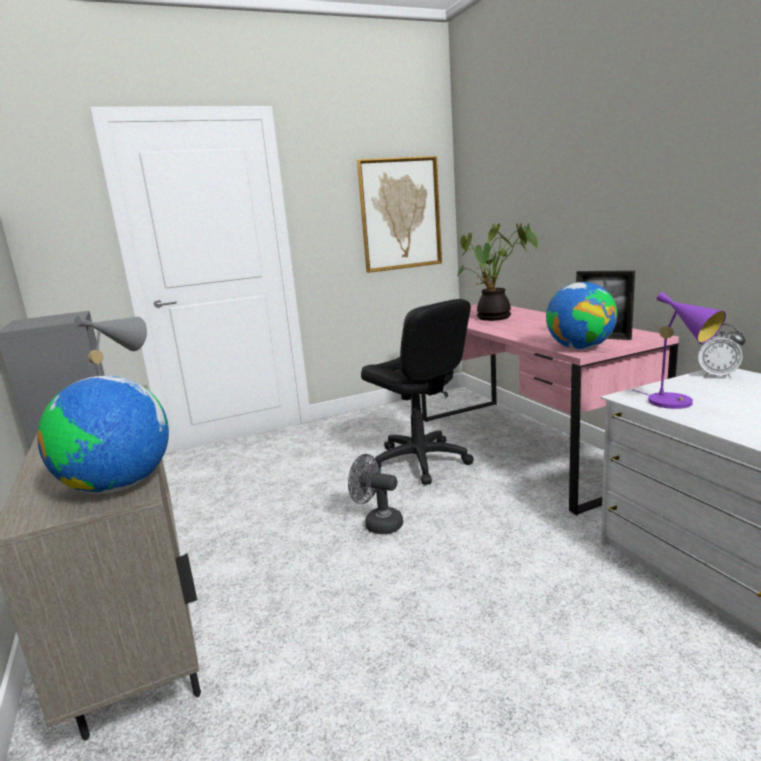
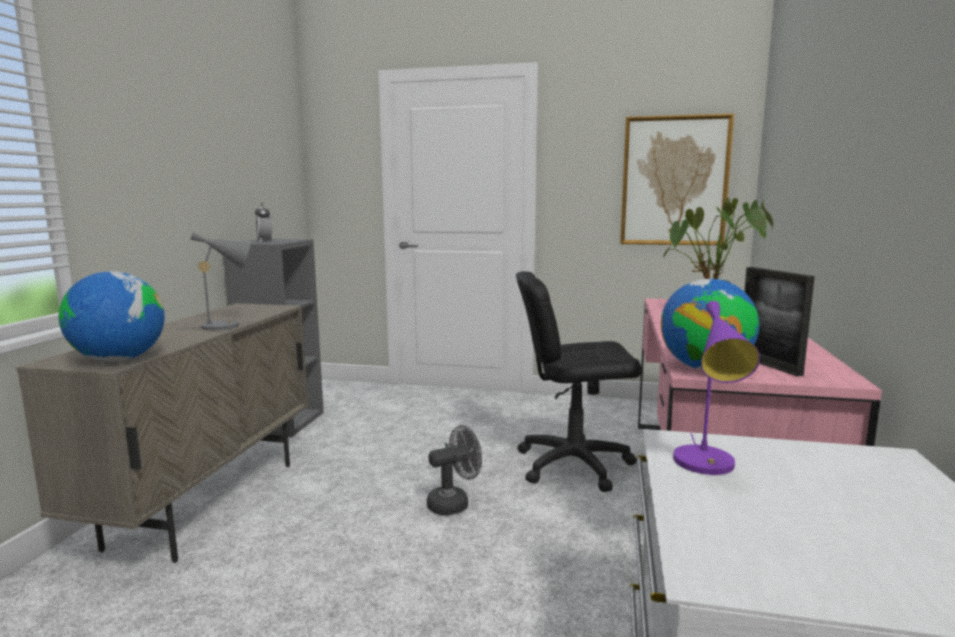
camera: 35 degrees right, 5 degrees down
grey fan [348,454,403,534] -> grey fan turned 90 degrees clockwise [427,425,482,515]
black office chair [361,299,474,485] -> black office chair turned 90 degrees clockwise [516,271,642,492]
alarm clock [698,324,745,379] -> alarm clock moved to [255,201,272,243]

